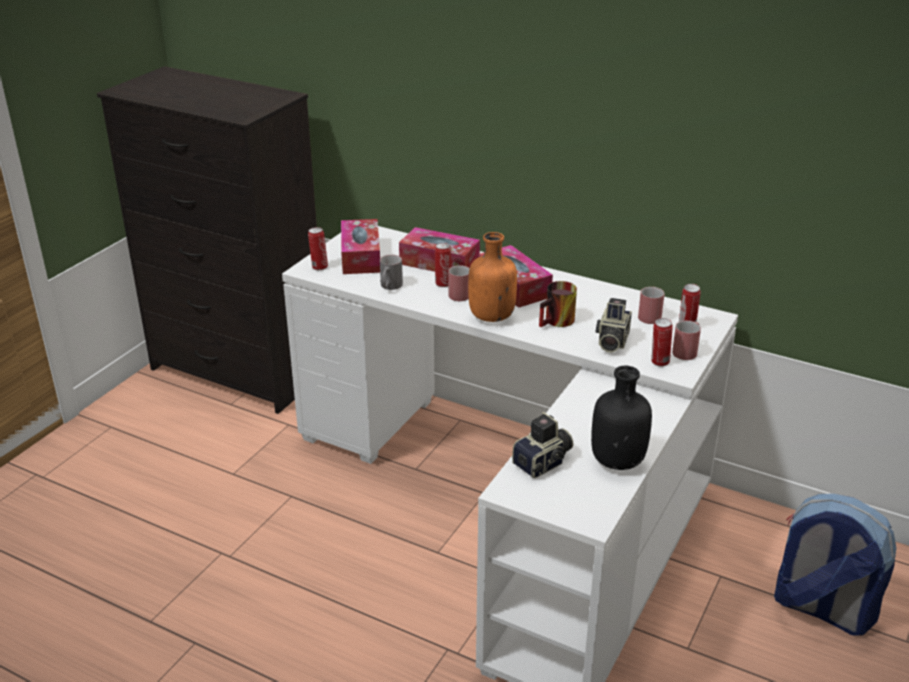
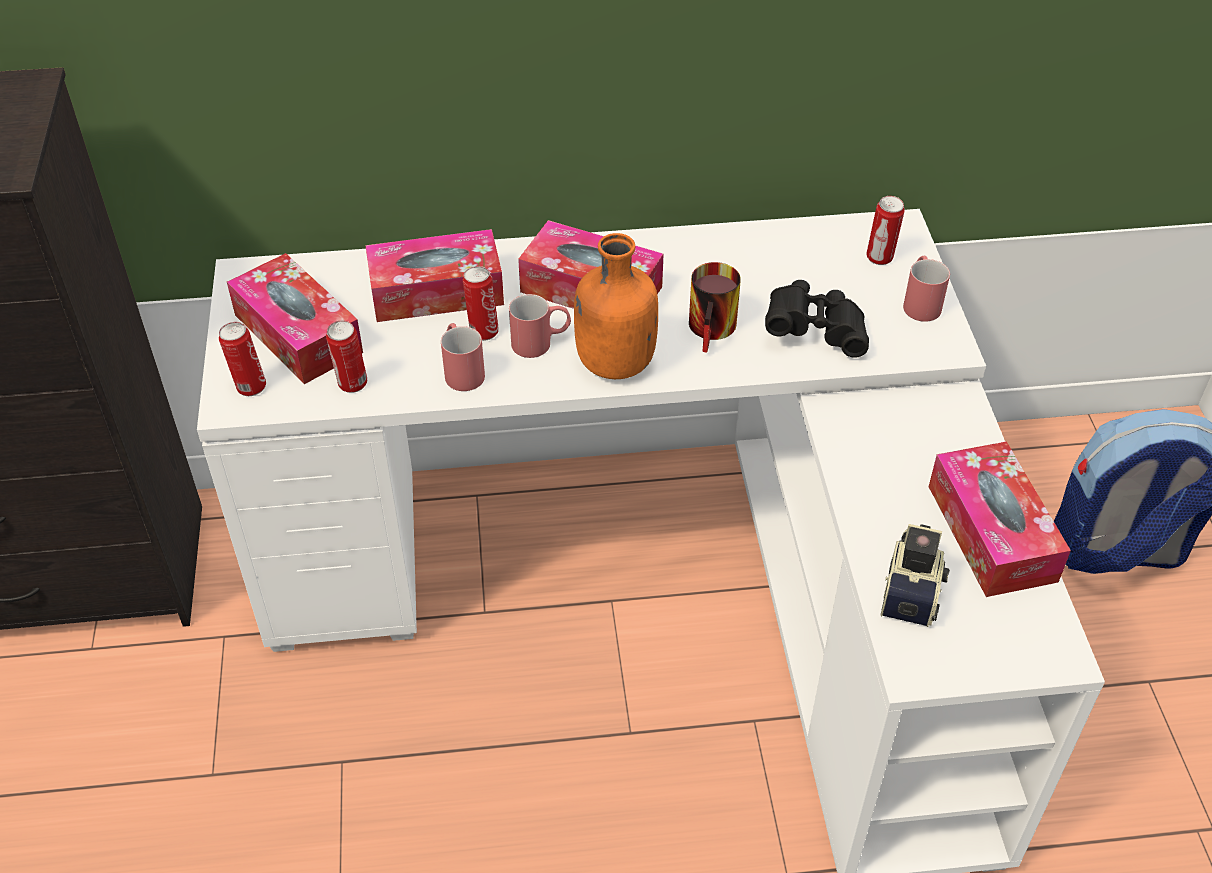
camera: 35 degrees left, 15 degrees up
grey mug [380,255,403,290] -> none
black bottle [591,366,652,470] -> tissue box [929,441,1071,597]
camera [596,298,632,352] -> black binoculars [765,280,869,358]
red mug [638,287,665,324] -> red mug moved to [441,323,485,391]
can [651,318,673,366] -> can moved to [326,320,367,393]

